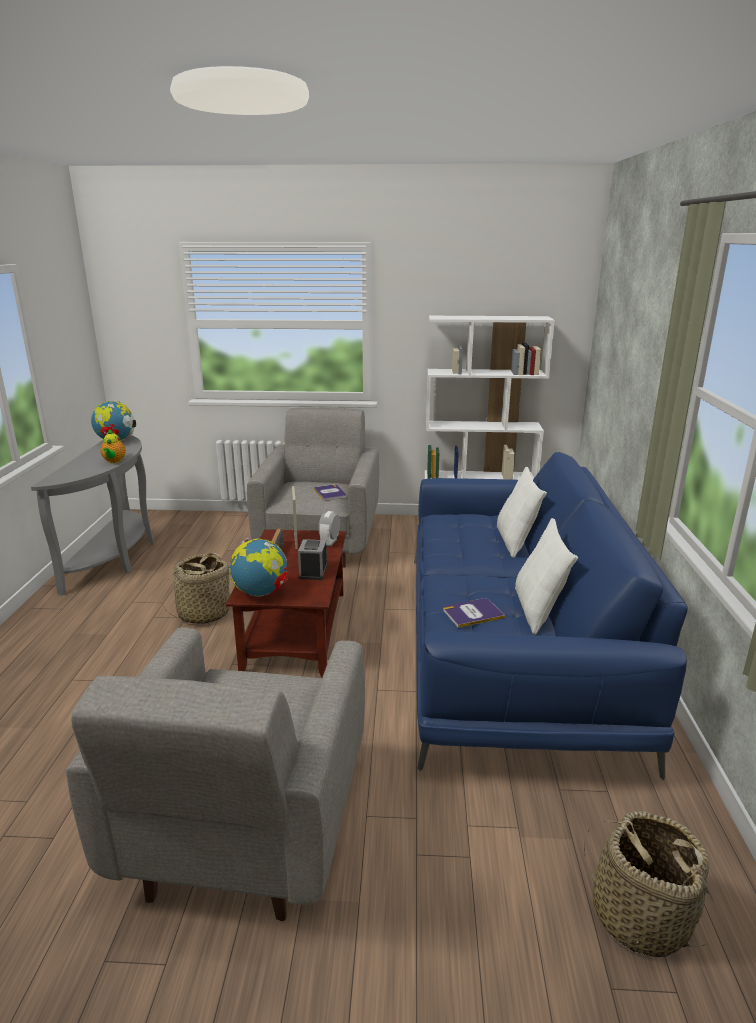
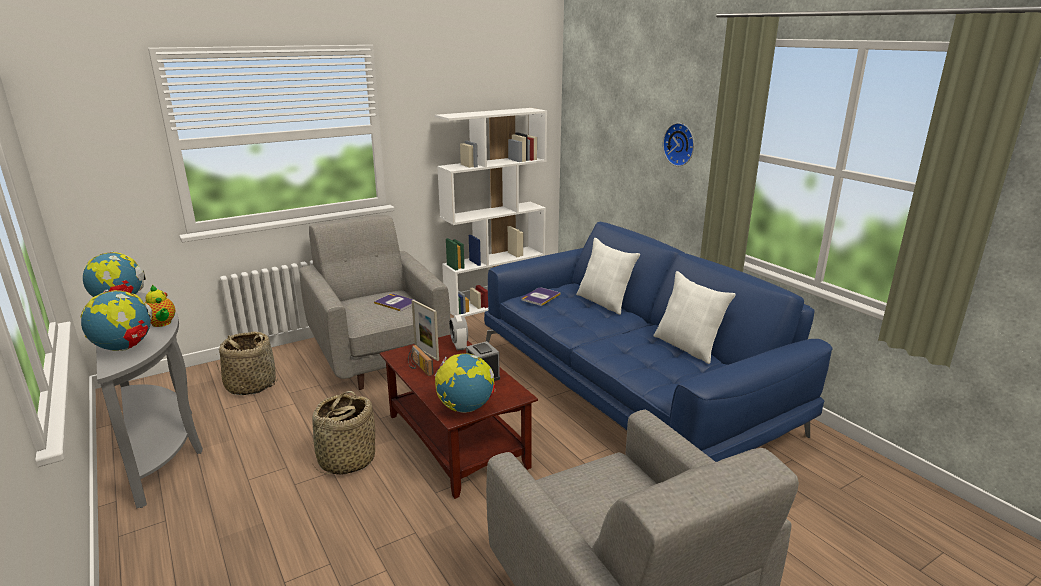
camera: 35 degrees left, 0 degrees up
book [443,598,505,628] -> book moved to [521,288,561,306]
basket [584,811,713,957] -> basket moved to [216,332,277,395]
none -> globe [80,290,152,351]
none -> wall clock [663,123,694,166]

